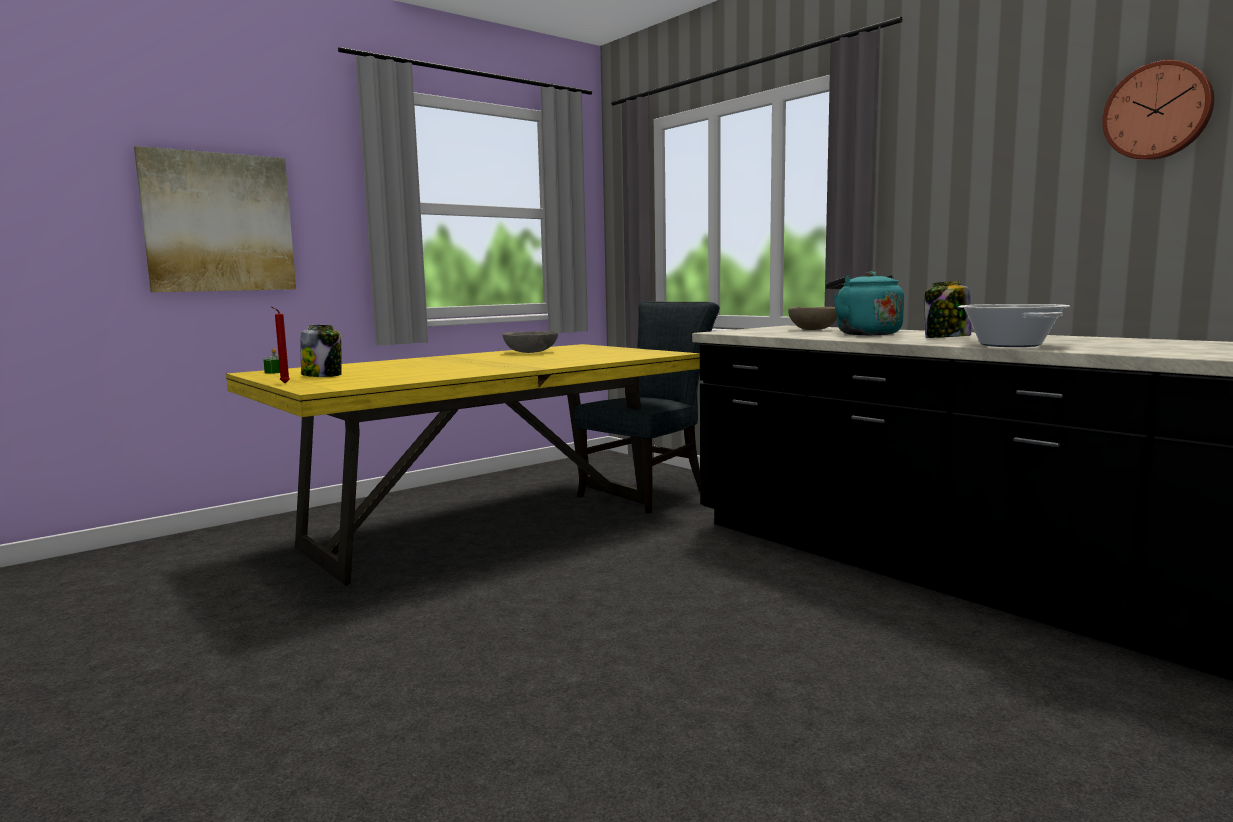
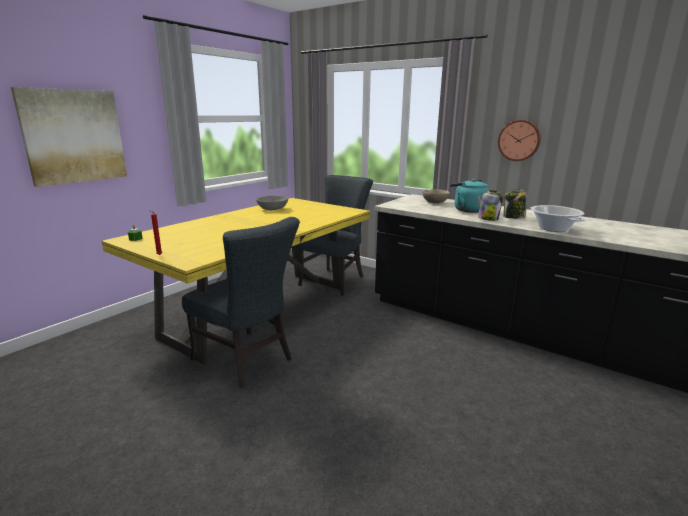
camera: 15 degrees left, 10 degrees up
jar [301,325,342,377] -> jar moved to [478,190,503,221]
wall clock [1102,60,1214,160] -> wall clock moved to [498,120,541,161]
none -> grey chair [182,217,300,388]

